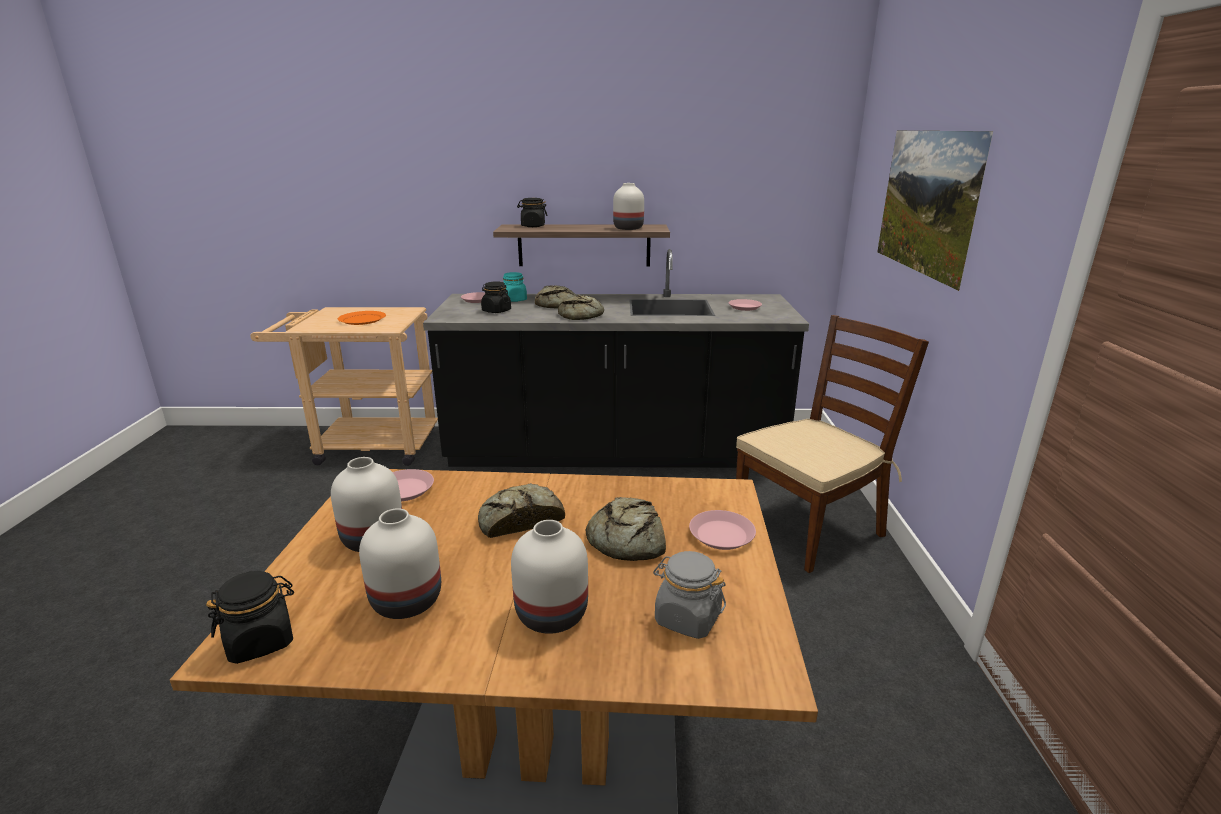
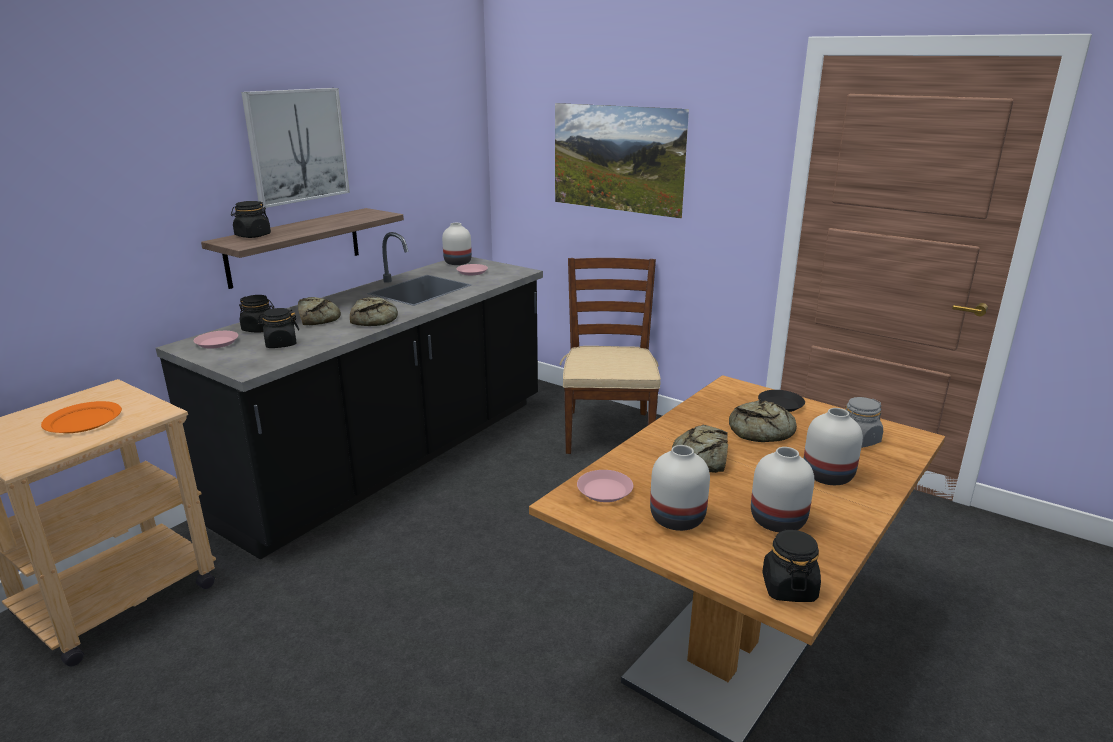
camera: 55 degrees left, 0 degrees up
turquoise jar [503,272,527,302] -> black jar [239,295,274,333]
white vase [613,183,644,230] -> white vase moved to [442,223,472,265]
pink plate [689,510,756,550] -> black plate [758,390,805,412]
none -> picture [241,88,350,208]

